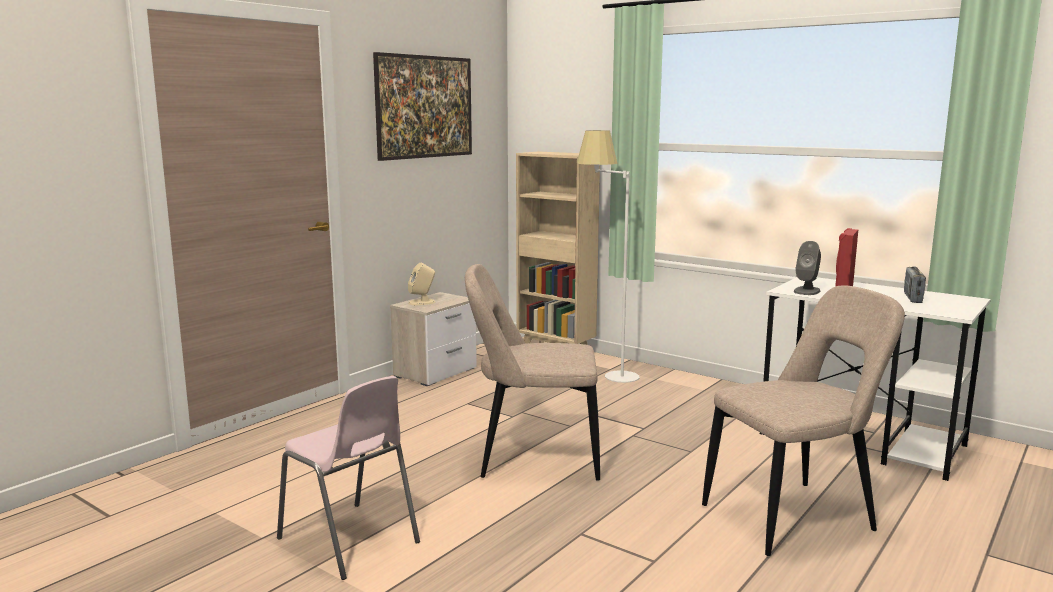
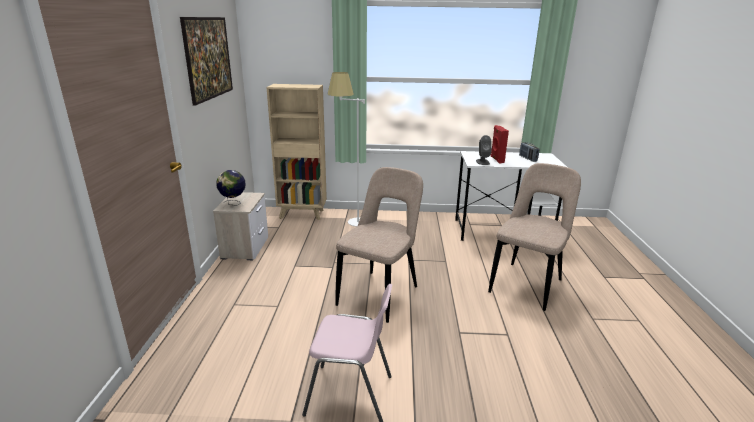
camera: 35 degrees left, 10 degrees up
beige speaker [408,263,435,305] -> globe [217,170,246,206]
beige chair [465,264,600,480] -> beige chair turned 150 degrees clockwise [335,167,423,323]

